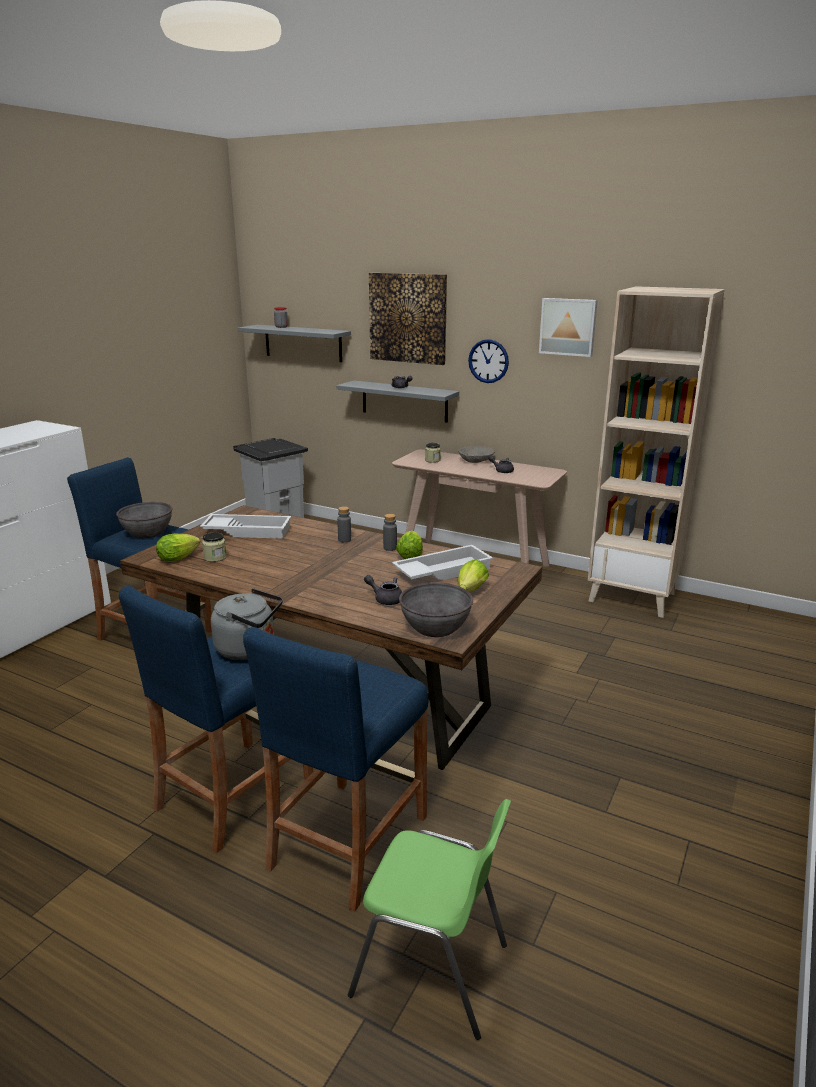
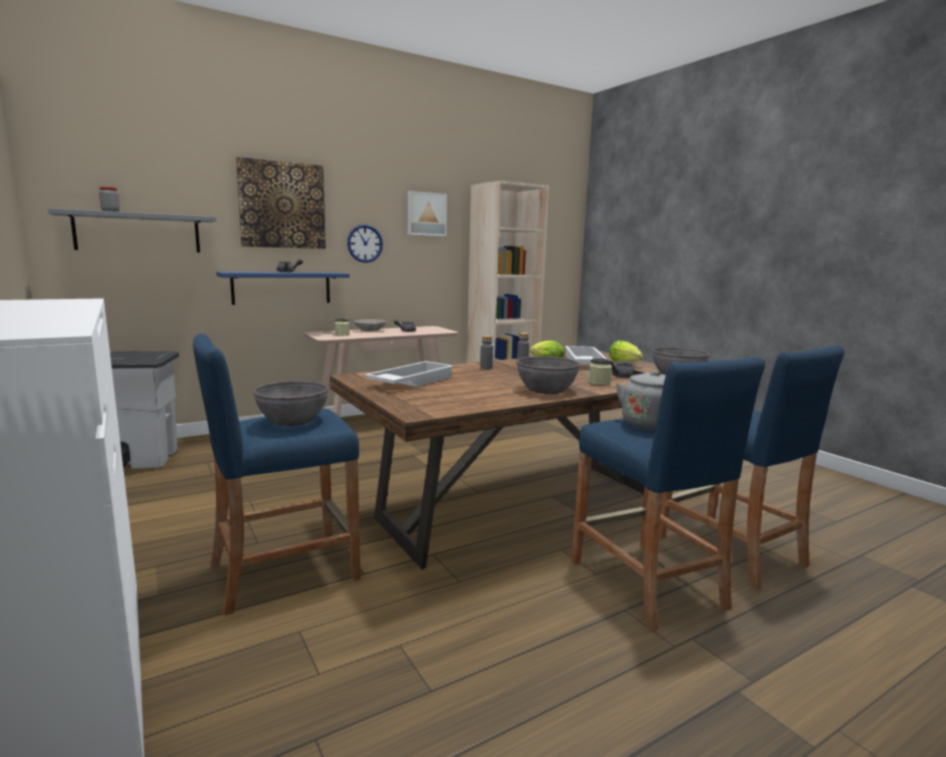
camera: 60 degrees left, 10 degrees down
lettuce [156,534,200,562] -> none
jar [202,532,227,562] -> jar moved to [588,358,612,385]
grey shelf [336,380,459,423] -> blue shelf [216,272,350,305]
green chair [348,799,511,1040] -> none
none -> grey bowl [516,356,580,394]

